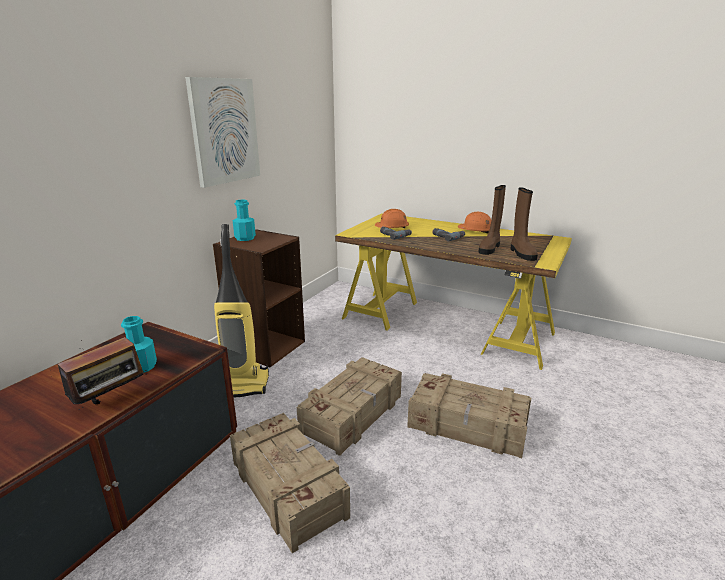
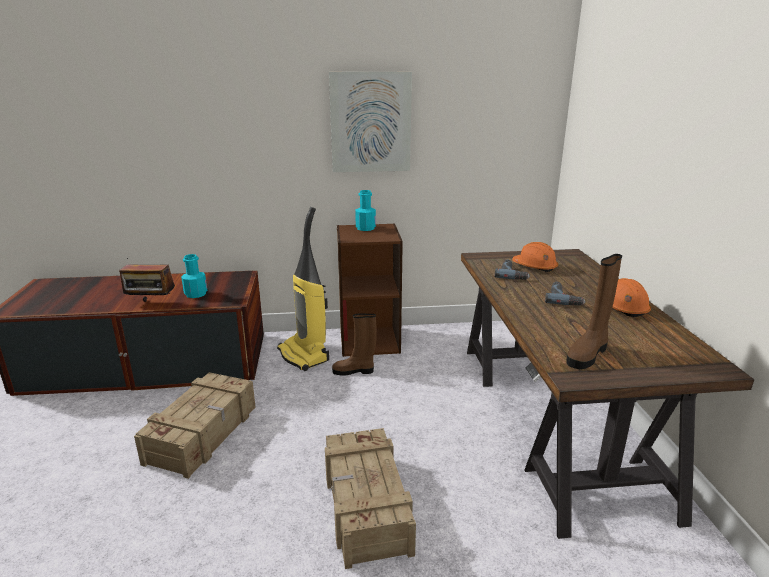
camera: 55 degrees right, 0 degrees up
crate [297,357,402,456] -> none
yellow desk [335,213,572,370] -> brown desk [461,249,755,539]
brown boot [479,185,506,255] -> brown boot moved to [332,313,377,375]

